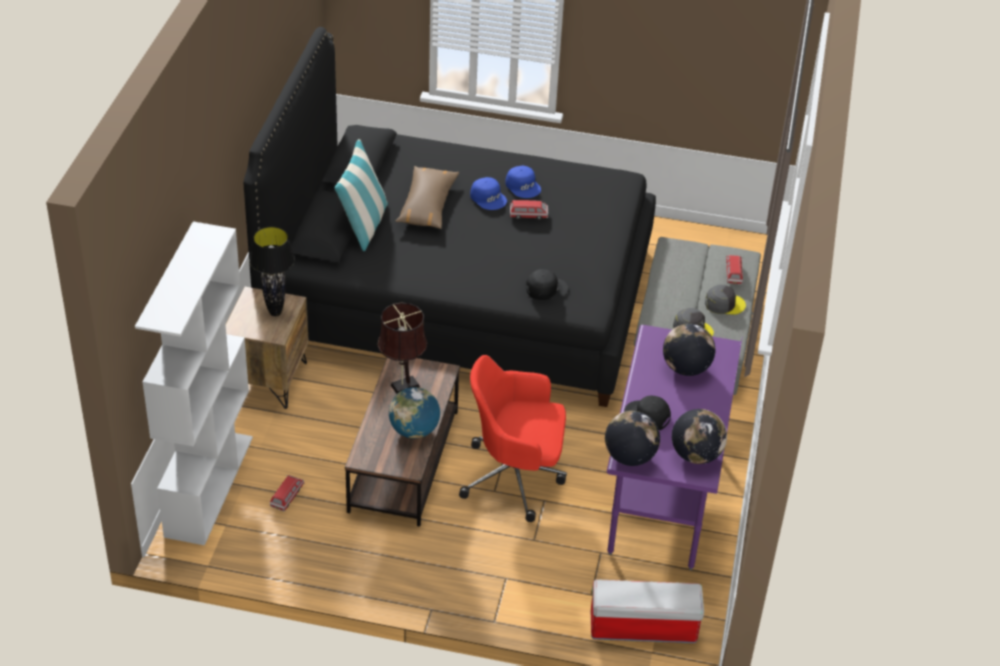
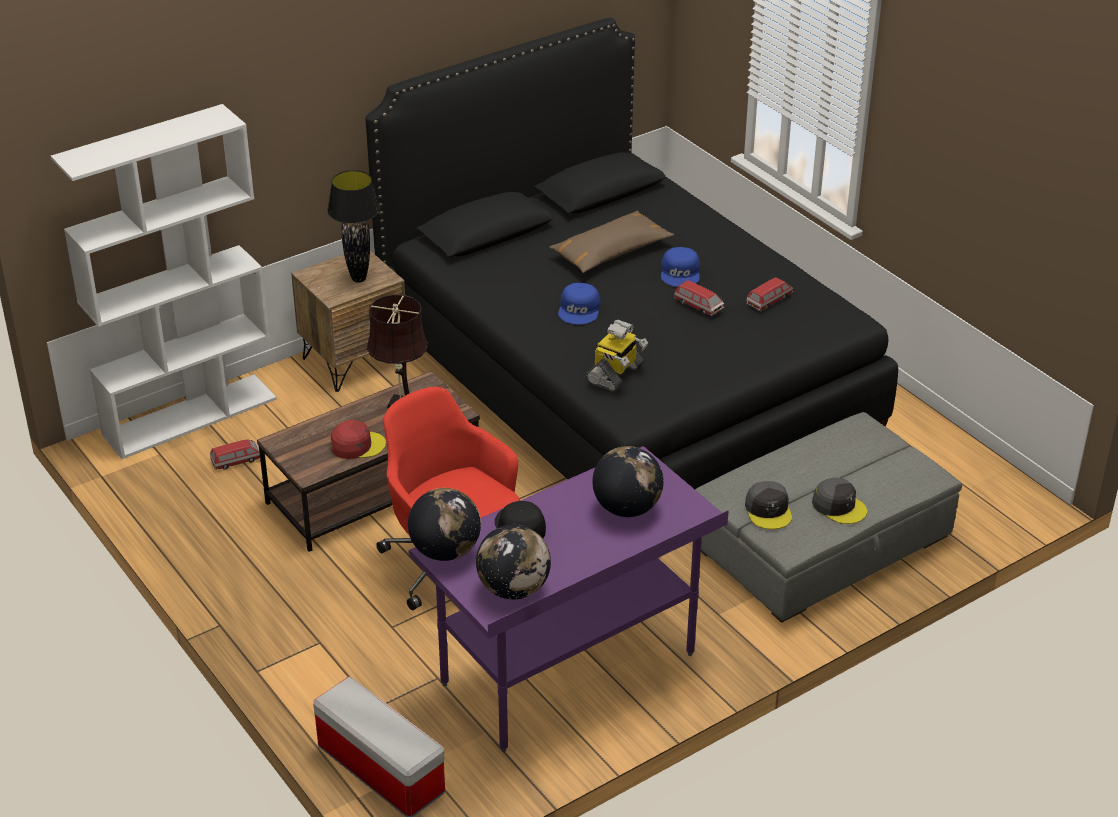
camera: 45 degrees right, 5 degrees down
pillow [334,139,388,251] -> none
globe [389,387,440,439] -> red cap [331,420,386,459]
blue cap [505,166,541,198] -> blue cap moved to [558,283,600,324]
black cap [526,269,569,300] -> toy robot [586,320,648,392]
toy car [726,255,743,285] -> toy car moved to [746,277,794,311]

